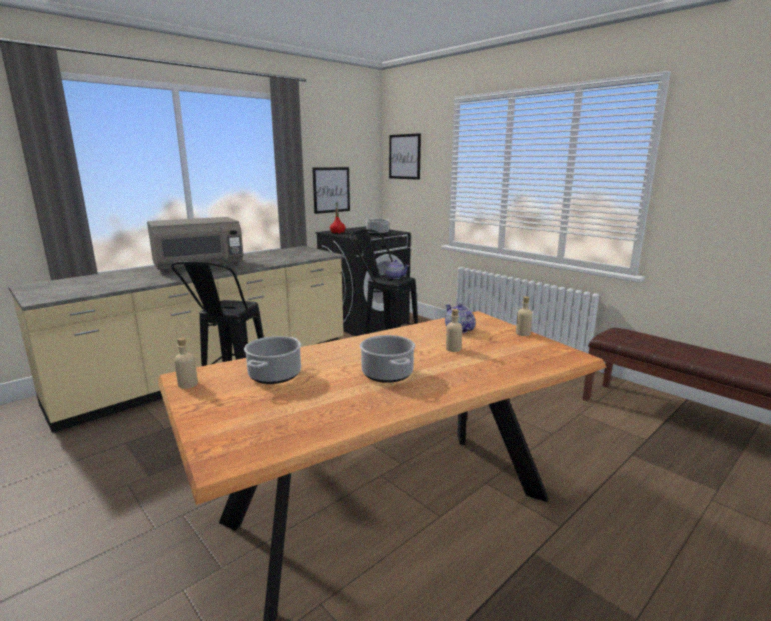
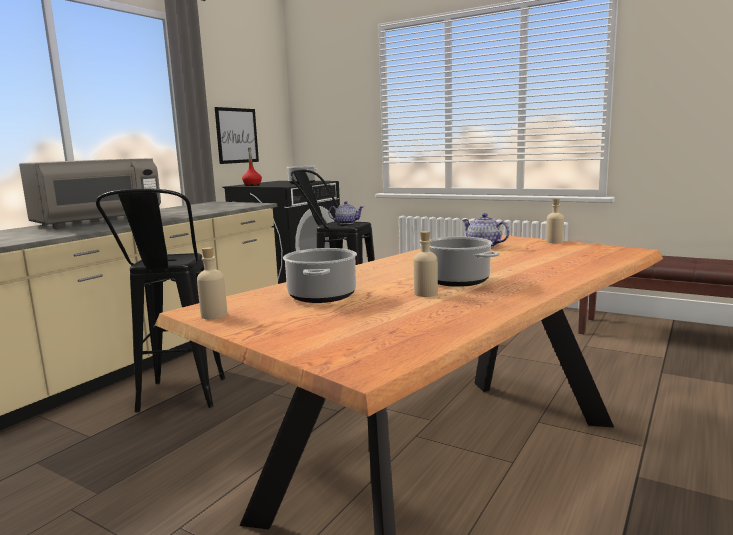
camera: 15 degrees left, 5 degrees down
picture [389,133,421,180] -> none
beige bottle [446,309,462,352] -> beige bottle moved to [414,231,438,297]

